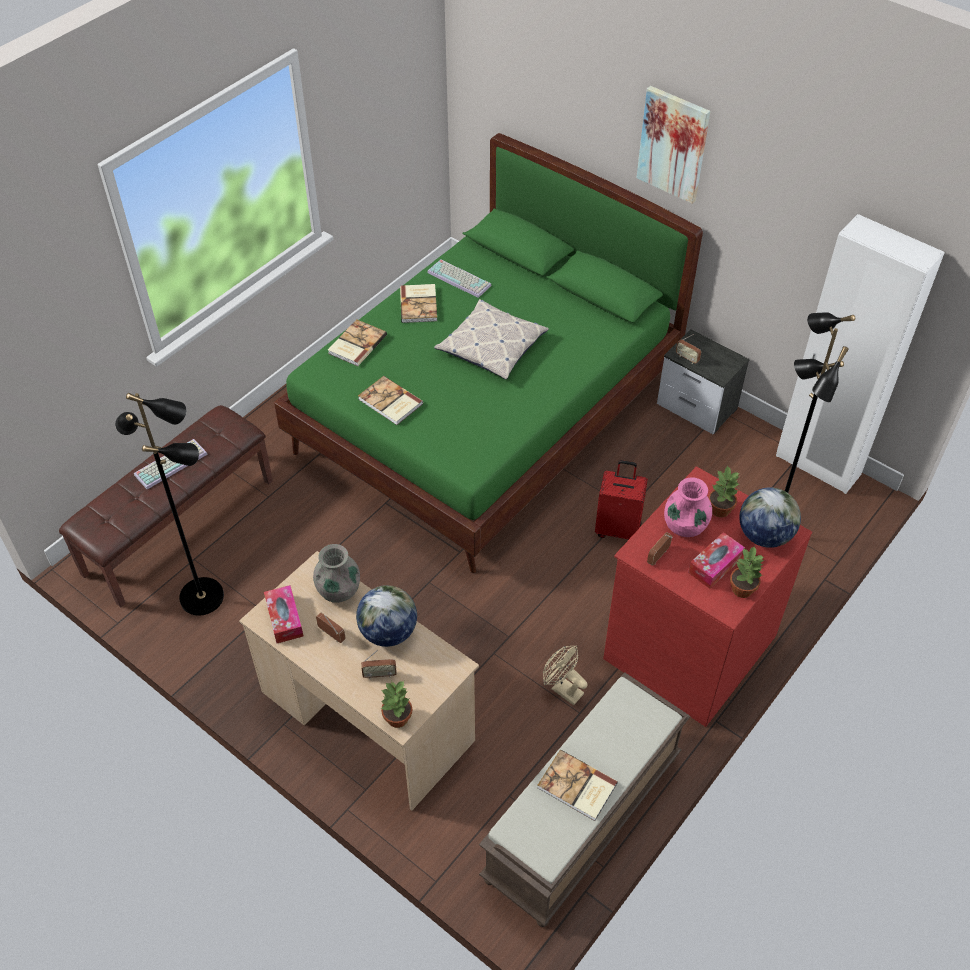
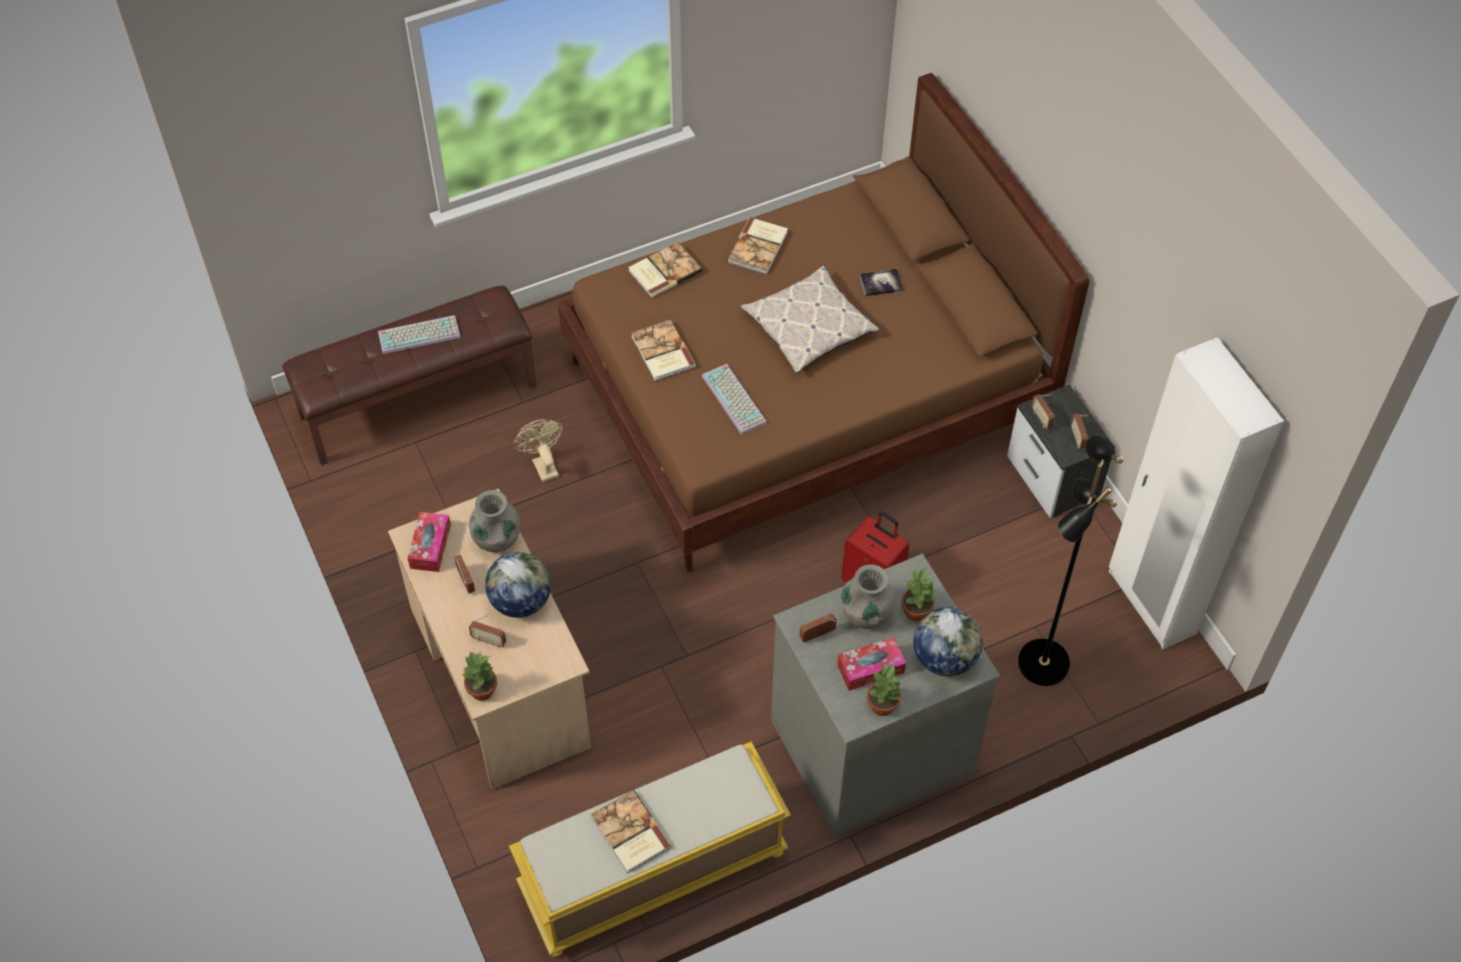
camera: 25 degrees right, 5 degrees up
black floor lamp [115,393,224,616] -> none
green bed [274,133,703,573] -> brown bed [558,73,1089,572]
keyboard [427,259,492,298] -> keyboard moved to [702,364,767,435]
brown bench [479,672,691,927] -> yellow bench [509,742,791,957]
beige fan [543,646,588,705] -> beige fan moved to [514,419,563,482]
red dresser [603,466,812,727] -> grey dresser [771,554,1000,837]
picture [637,86,710,204] -> none
pink vase [664,477,712,537] -> grey vase [841,564,896,629]
none -> book [860,269,904,296]
none -> radio [1071,414,1088,450]

